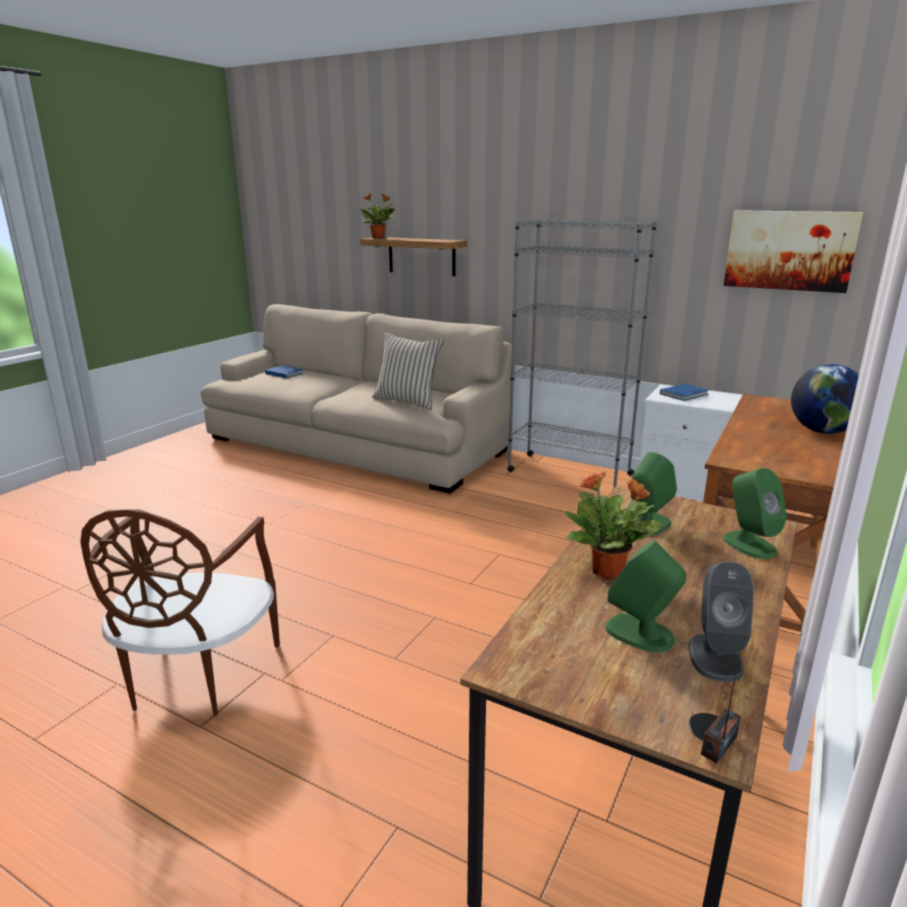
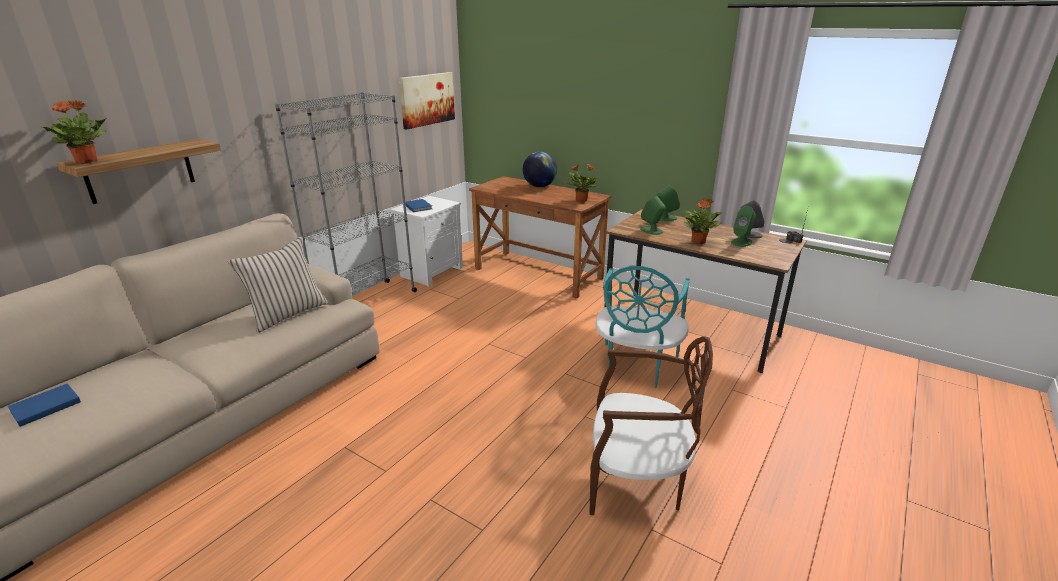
camera: 85 degrees left, 5 degrees up
none -> potted plant [566,164,598,202]
none -> turquoise chair [596,265,690,388]

